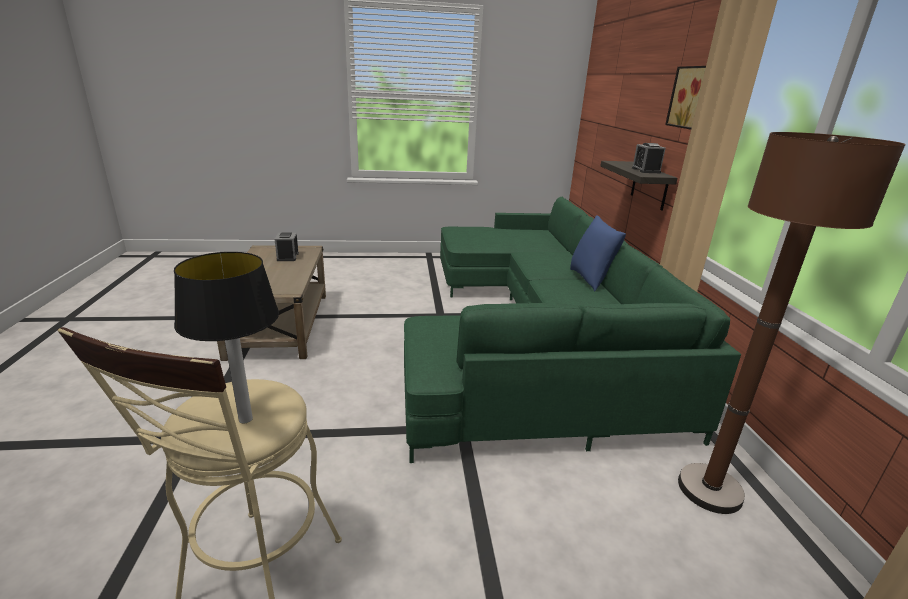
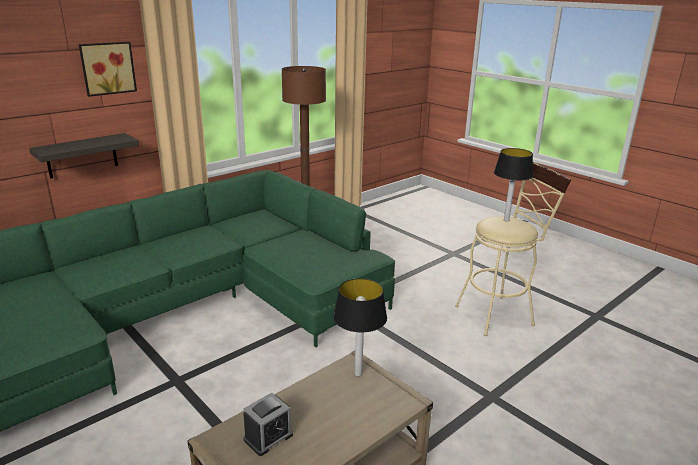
camera: 125 degrees left, 0 degrees up
blue pillow [570,215,626,291] -> none
alarm clock [632,143,666,173] -> none
none -> table lamp [333,278,387,377]

